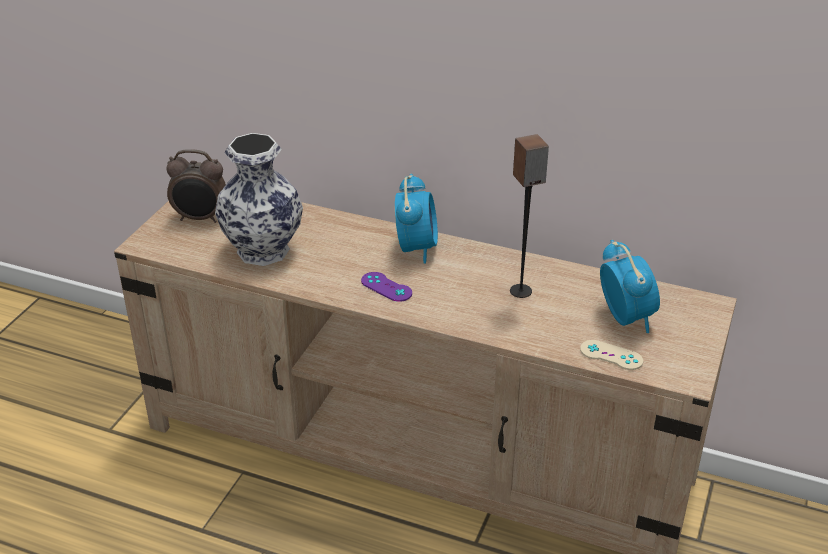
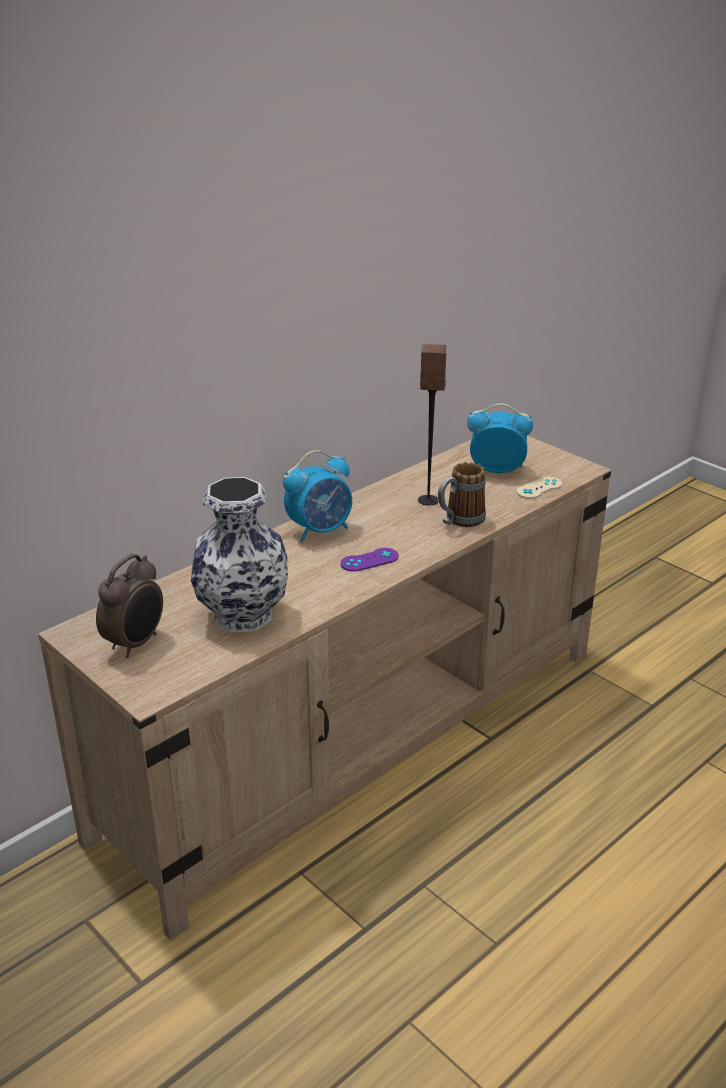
camera: 65 degrees left, 5 degrees down
alarm clock [395,174,438,264] -> alarm clock turned 120 degrees clockwise [283,450,352,542]
none -> mug [438,462,486,527]

